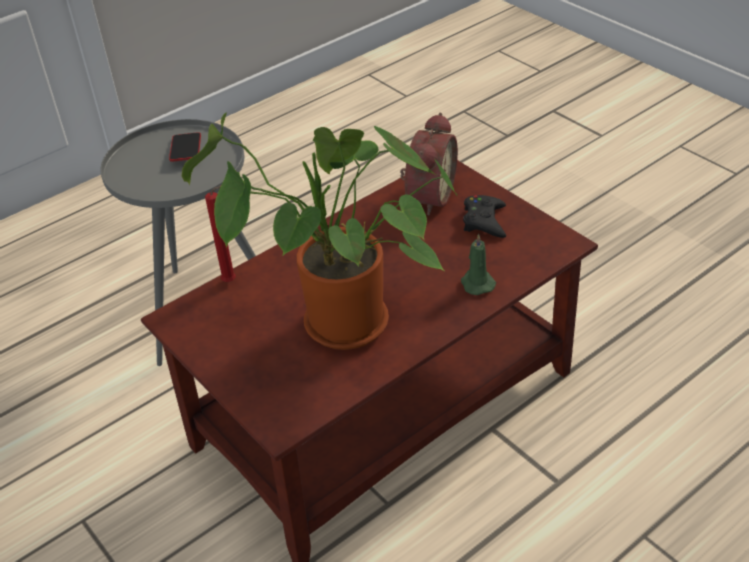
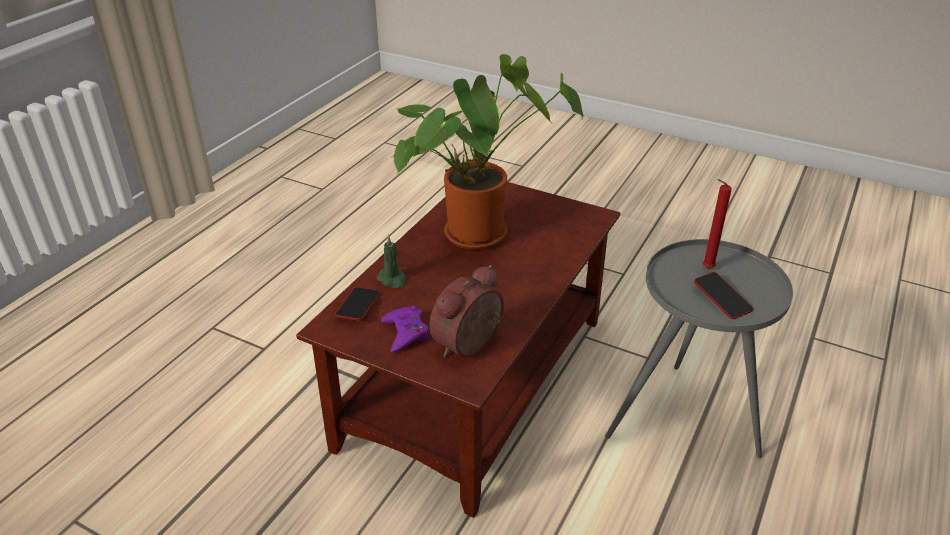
camera: 155 degrees right, 5 degrees down
red candle [205,185,236,282] -> red candle moved to [703,179,732,269]
alarm clock [400,113,458,216] -> alarm clock turned 45 degrees clockwise [429,265,504,358]
black game controller [463,195,506,238] -> purple game controller [381,306,429,353]
none -> phone [335,287,380,321]

